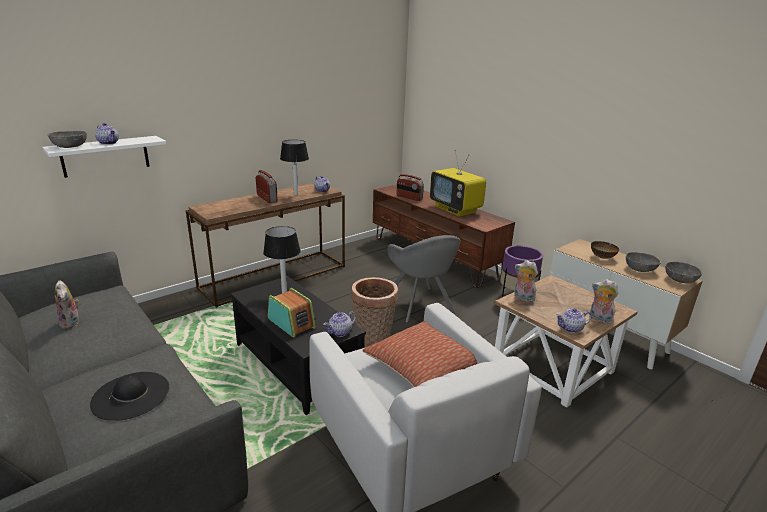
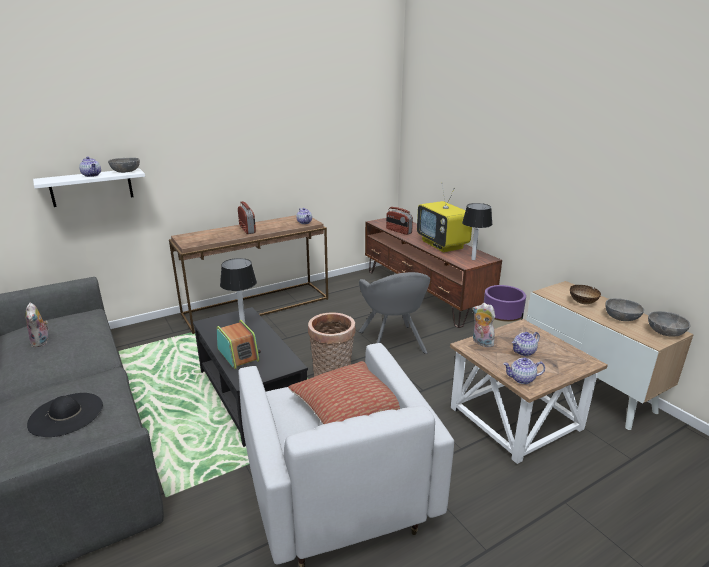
camera: 10 degrees right, 0 degrees up
grey bowl [48,131,87,148] -> grey bowl moved to [108,158,140,173]
table lamp [280,140,309,195] -> table lamp moved to [462,203,492,260]
teapot [324,311,356,337] -> teapot moved to [512,332,540,356]
plush toy [590,279,618,324] -> none

